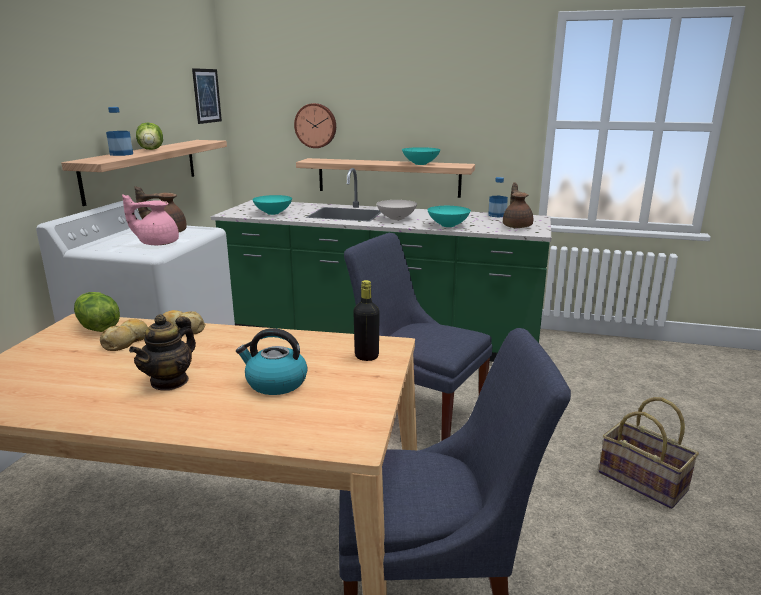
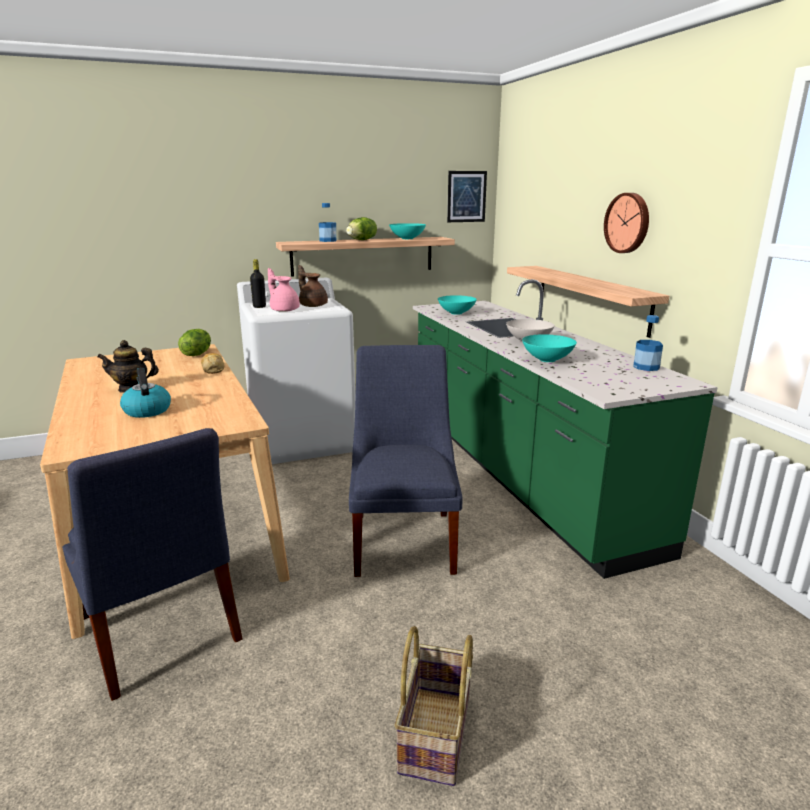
camera: 55 degrees right, 0 degrees up
bread [100,319,148,351] -> none
wall clock [294,103,336,148] -> wall clock moved to [604,193,649,253]
black bottle [353,280,380,361] -> black bottle moved to [250,259,266,308]
turquoise bowl [402,147,440,165] -> turquoise bowl moved to [389,223,426,239]
brown teapot [503,182,533,228] -> none

